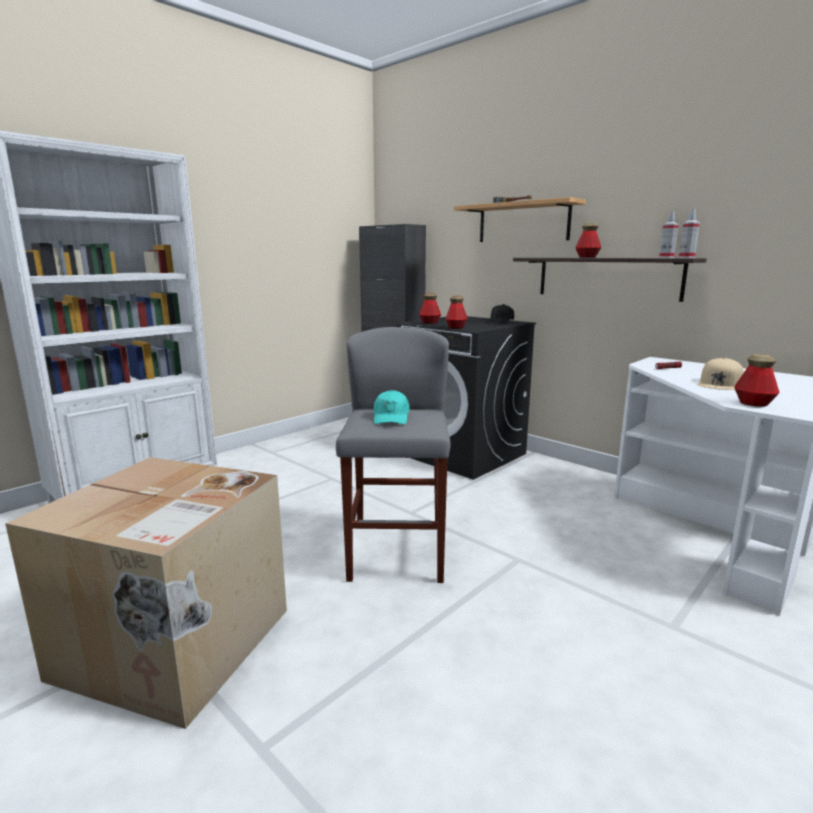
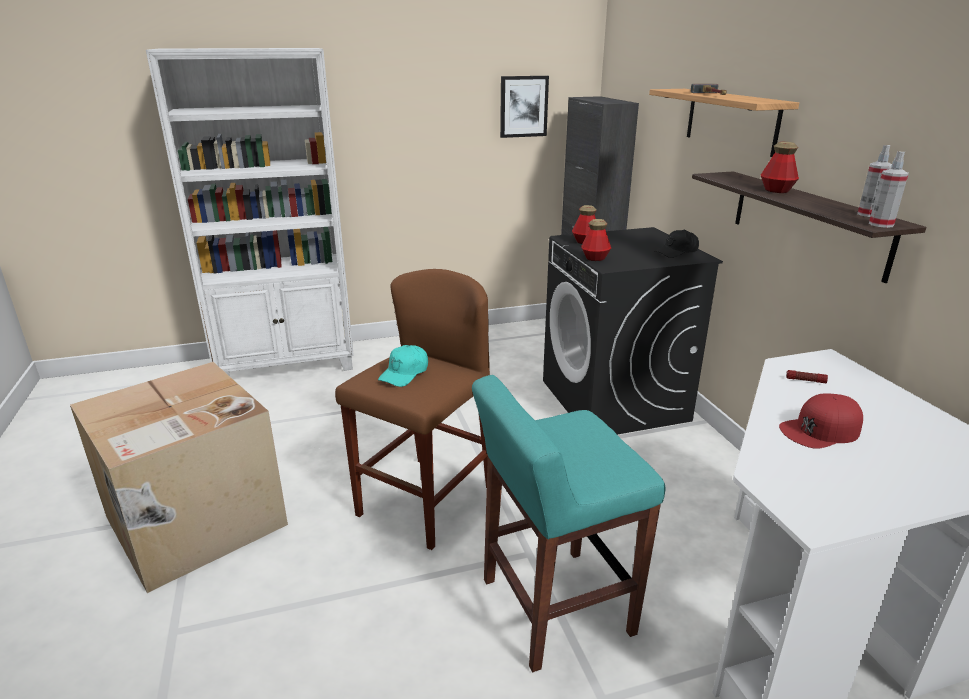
camera: 30 degrees right, 10 degrees up
grey stool [336,327,451,583] -> brown stool [335,269,490,550]
beige cap [697,358,744,390] -> red cap [779,393,863,449]
bottle [734,354,780,407] -> none
none -> turquoise stool [472,375,666,672]
none -> picture [500,76,549,138]

